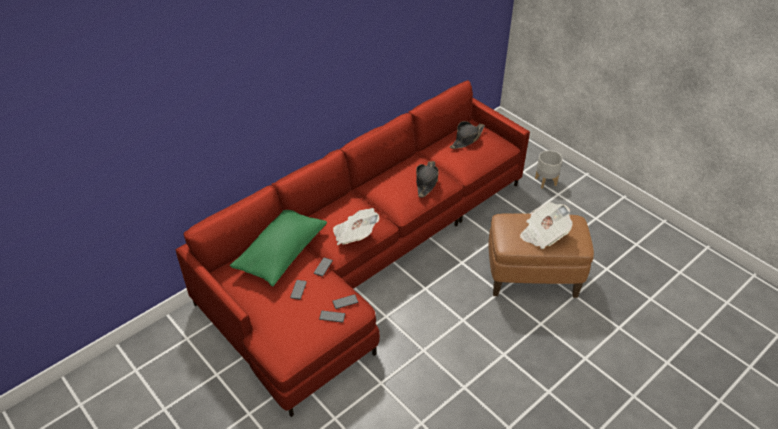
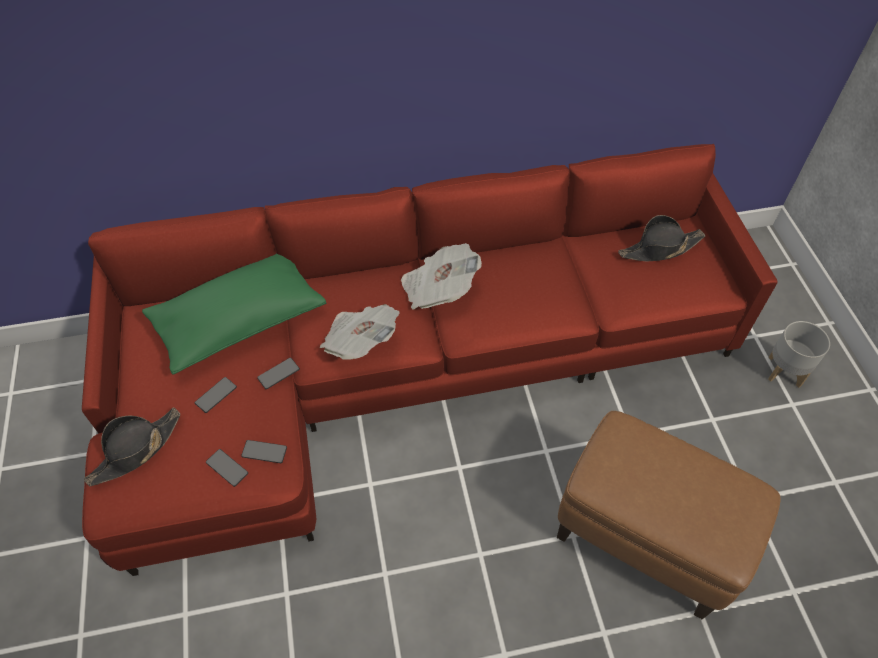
camera: 30 degrees right, 10 degrees up
black hat [416,161,438,197] -> black hat moved to [84,408,180,486]
newspaper [520,202,573,249] -> newspaper moved to [401,243,482,310]

